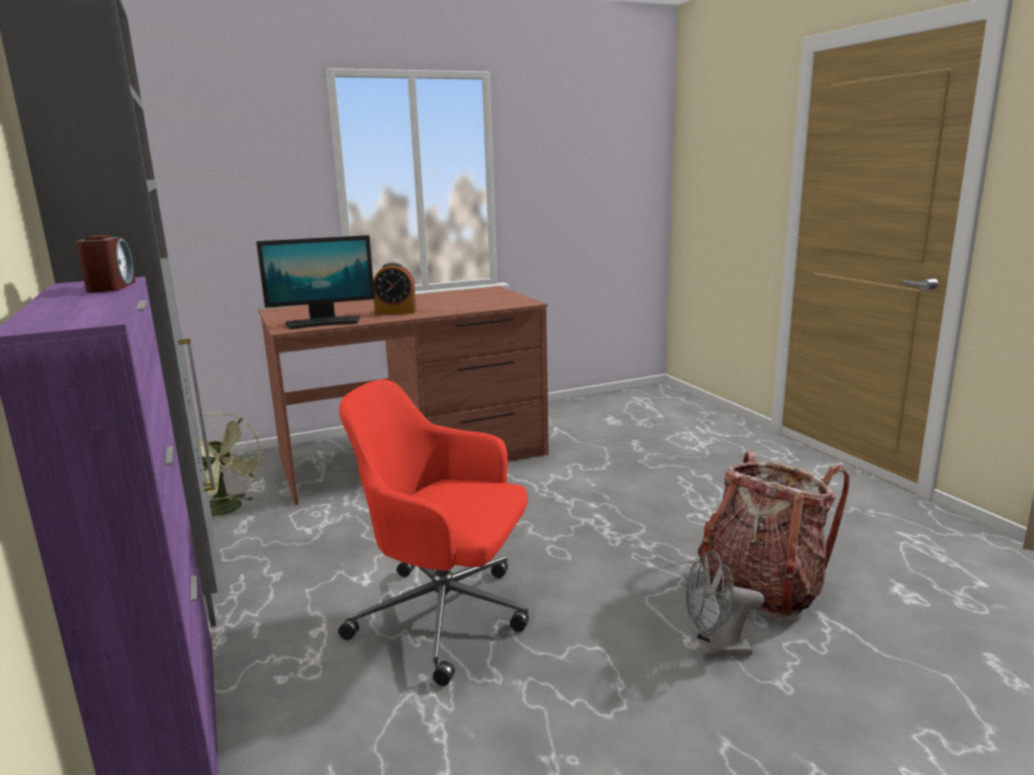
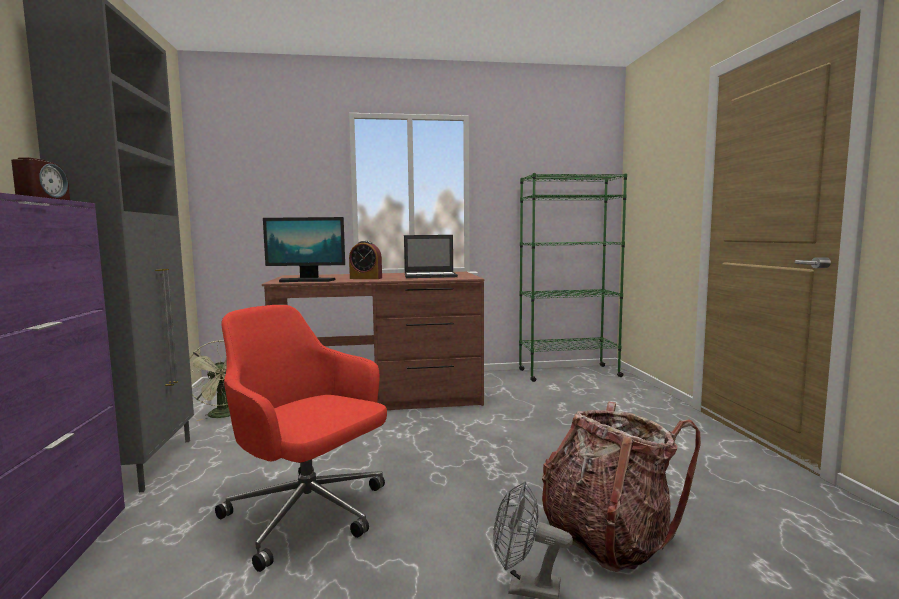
camera: 15 degrees right, 10 degrees down
none -> laptop [404,235,458,278]
none -> green bookcase [519,173,627,382]

